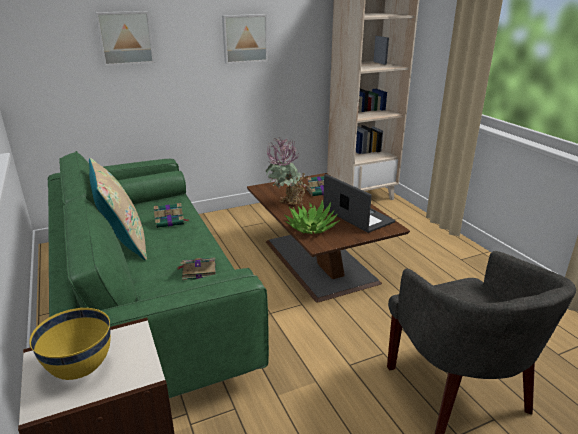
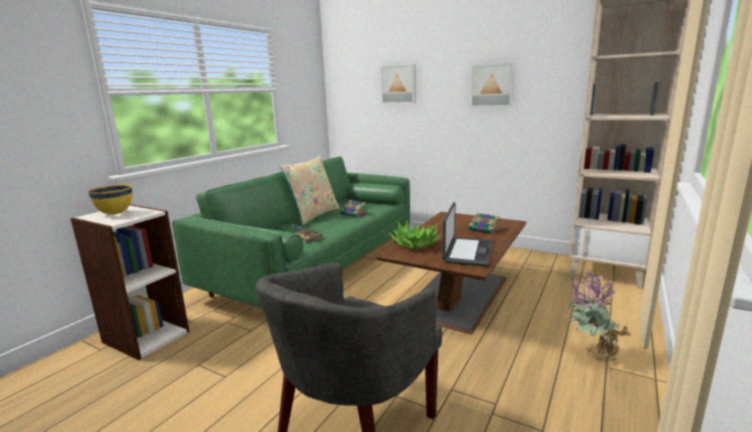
camera: 55 degrees right, 10 degrees down
potted plant [265,139,307,206] -> potted plant moved to [568,270,630,366]

